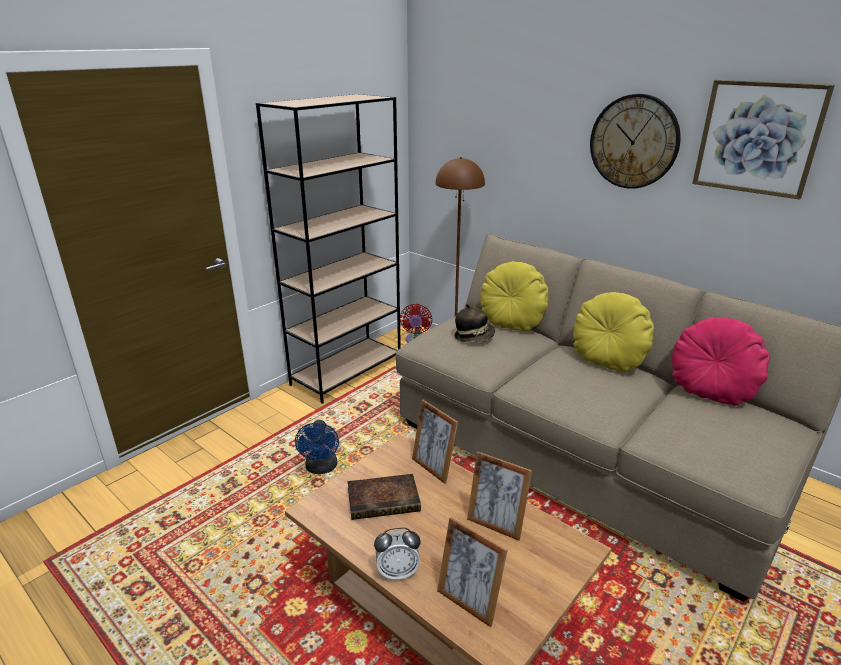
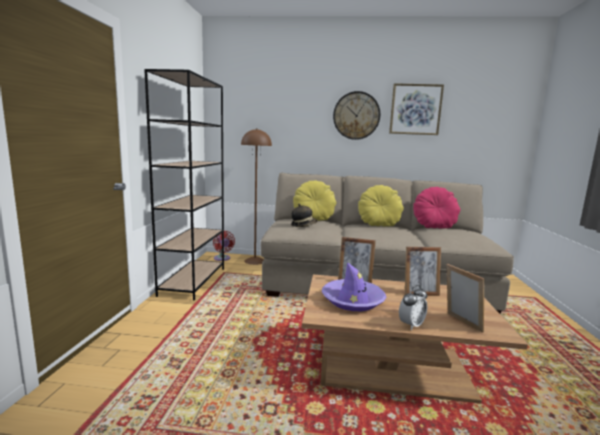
camera: 35 degrees left, 15 degrees down
blue fan [295,420,339,474] -> none
book [348,474,421,520] -> purple hat [322,262,386,311]
picture frame [437,517,508,627] -> picture frame turned 120 degrees counterclockwise [447,264,484,333]

